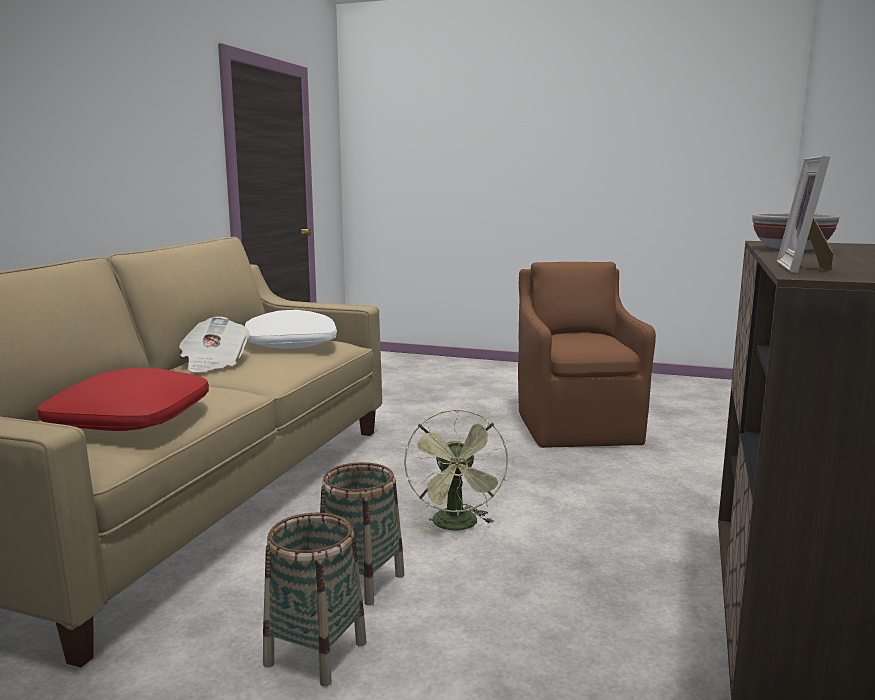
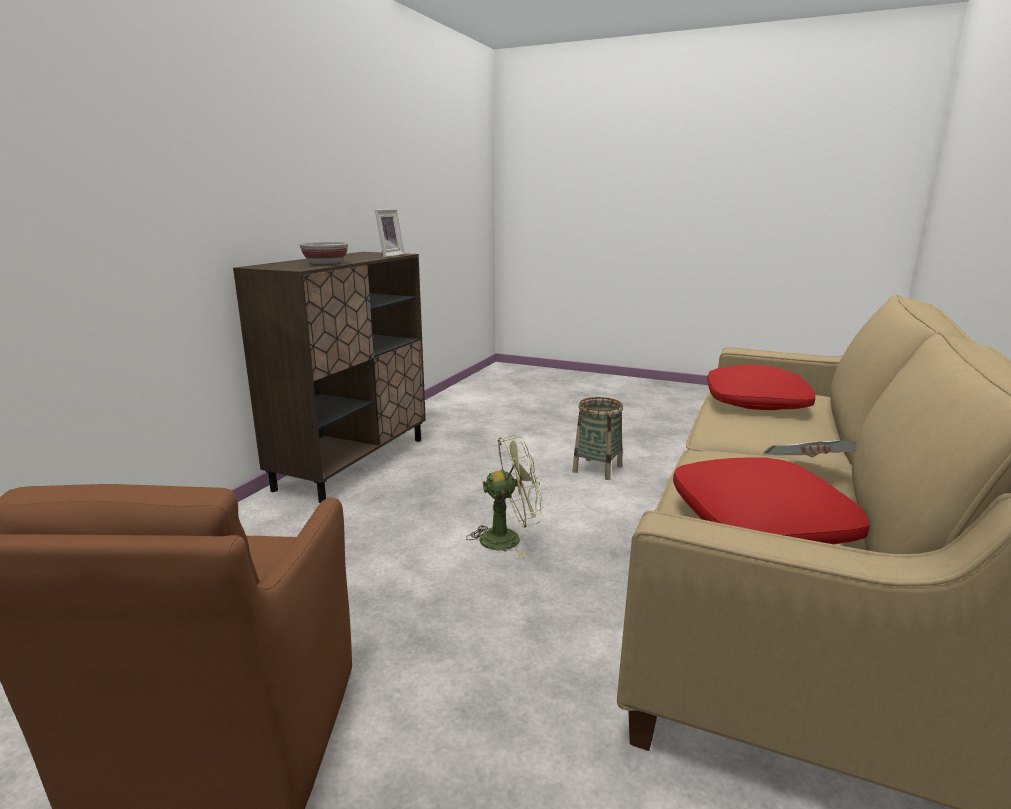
camera: 175 degrees left, 5 degrees up
white pillow [245,310,337,349] -> red pillow [673,457,869,544]
basket [320,462,404,605] -> none
green fan [404,409,508,530] -> green fan turned 75 degrees clockwise [466,435,543,557]

